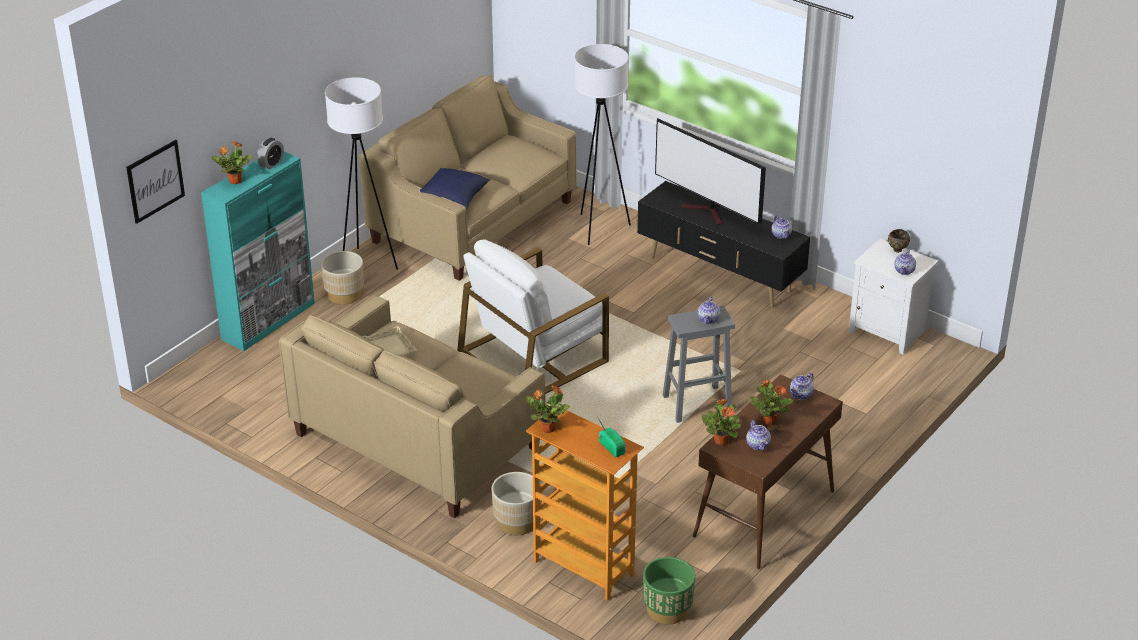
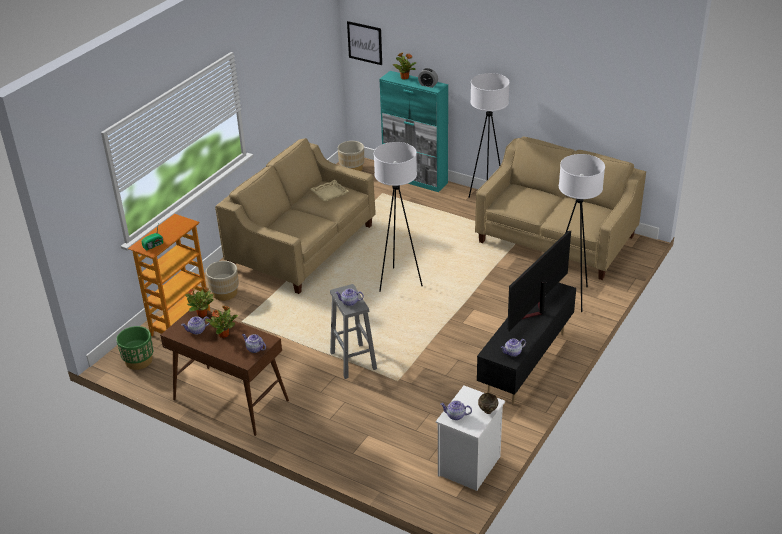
camera: 85 degrees right, 0 degrees up
beige planter [321,251,364,305] -> beige planter moved to [338,141,364,171]
blue pillow [420,168,491,209] -> none
white armchair [457,239,609,394] -> white floor lamp [374,142,423,292]
potted plant [526,385,570,433] -> none

